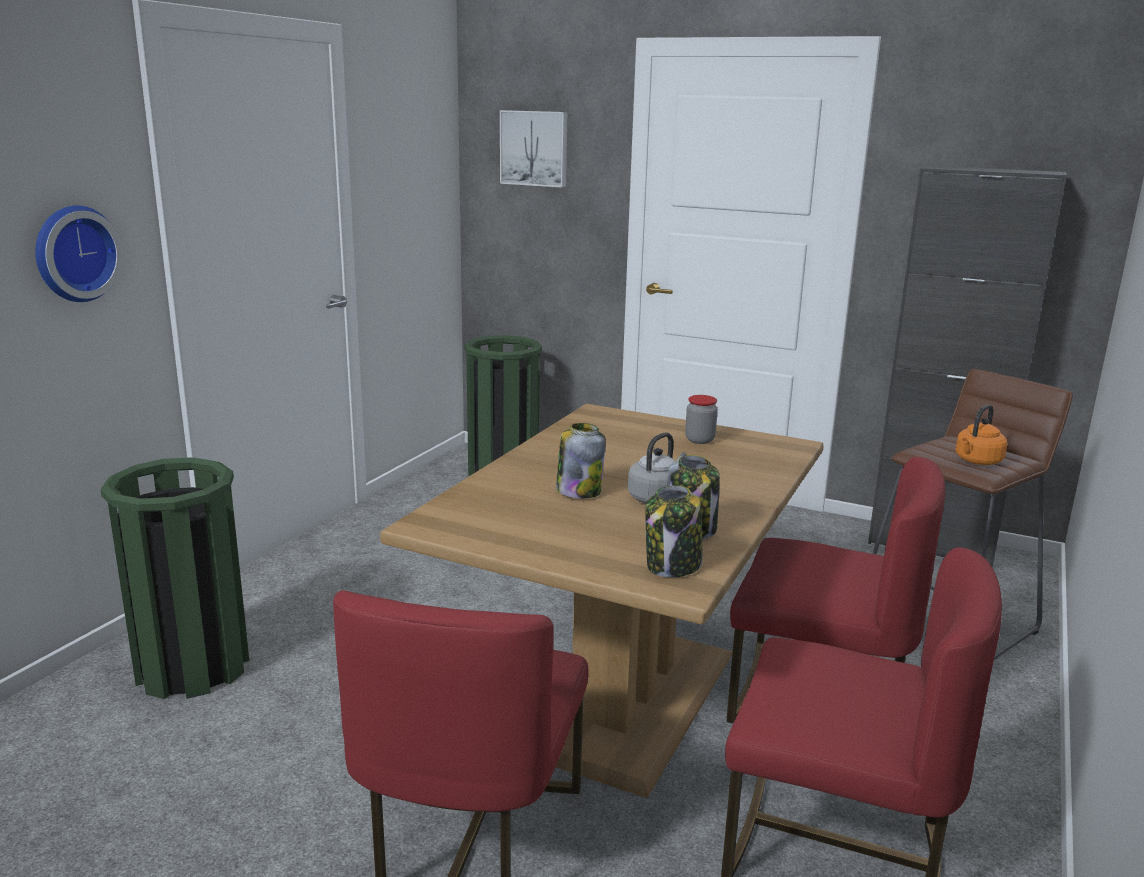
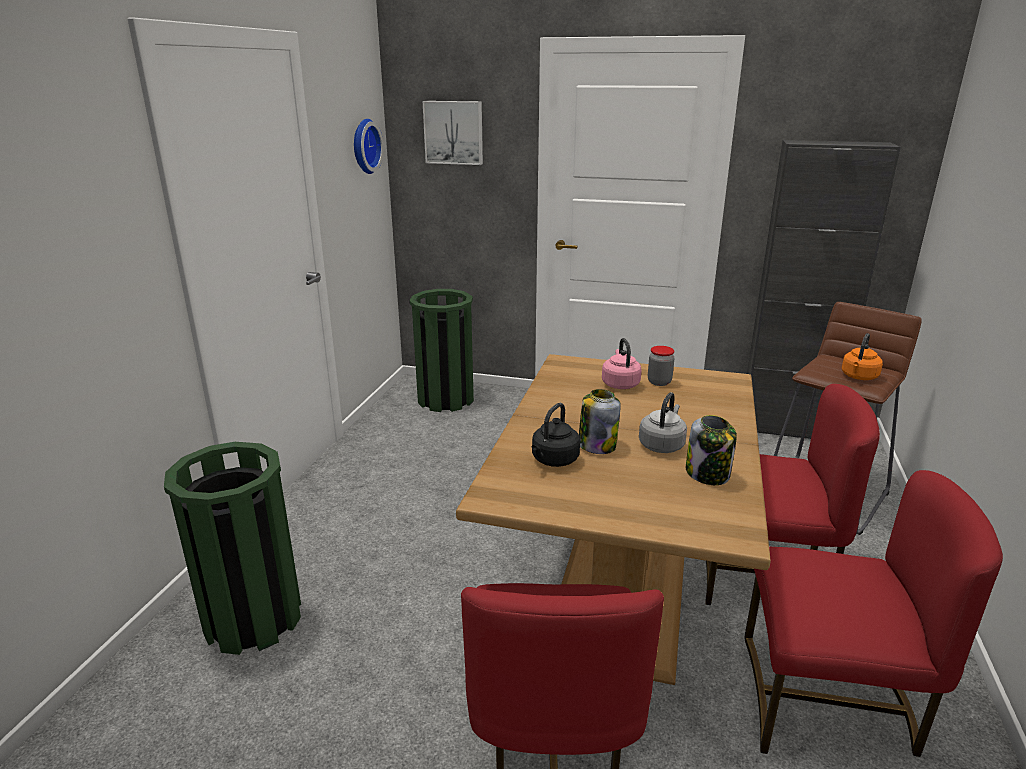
camera: 10 degrees left, 5 degrees up
wall clock [36,206,123,302] -> wall clock moved to [354,119,383,174]
jar [645,485,702,578] -> none
none -> black kettle [532,403,580,467]
none -> pink kettle [602,338,642,389]

